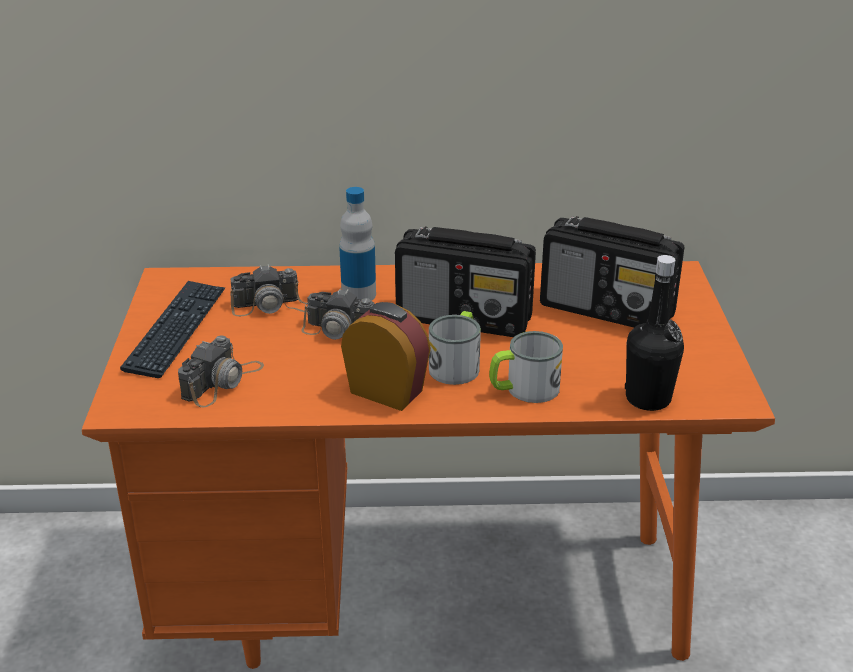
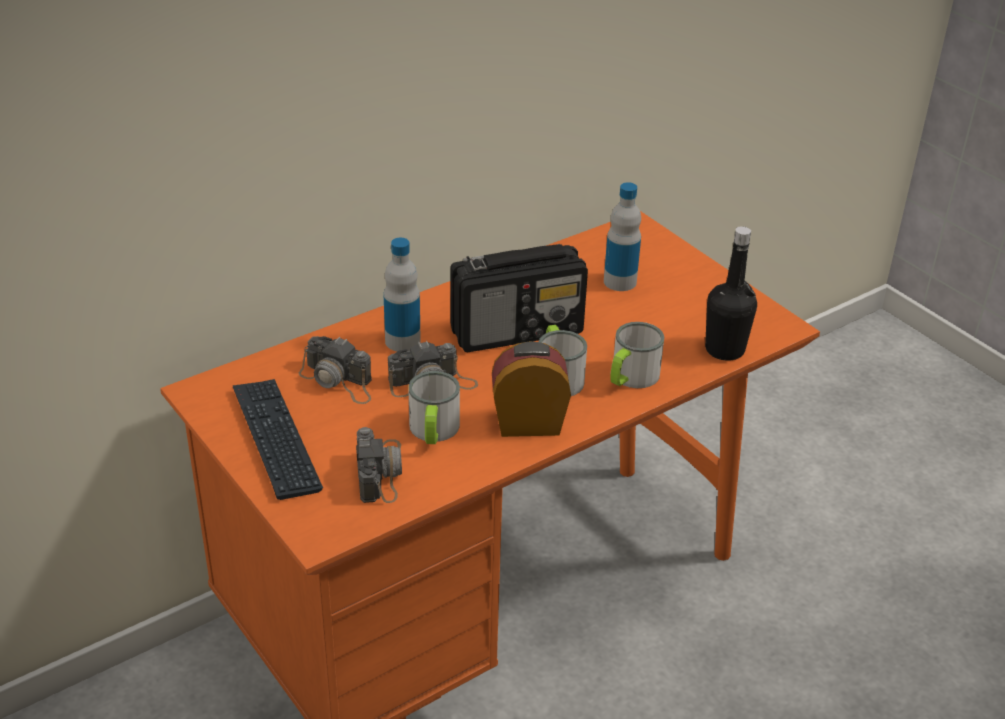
camera: 35 degrees left, 5 degrees up
camera [230,264,306,317] -> camera turned 75 degrees clockwise [299,336,372,404]
radio [540,216,684,328] -> bottle [604,182,641,291]
none -> mug [408,371,460,444]

